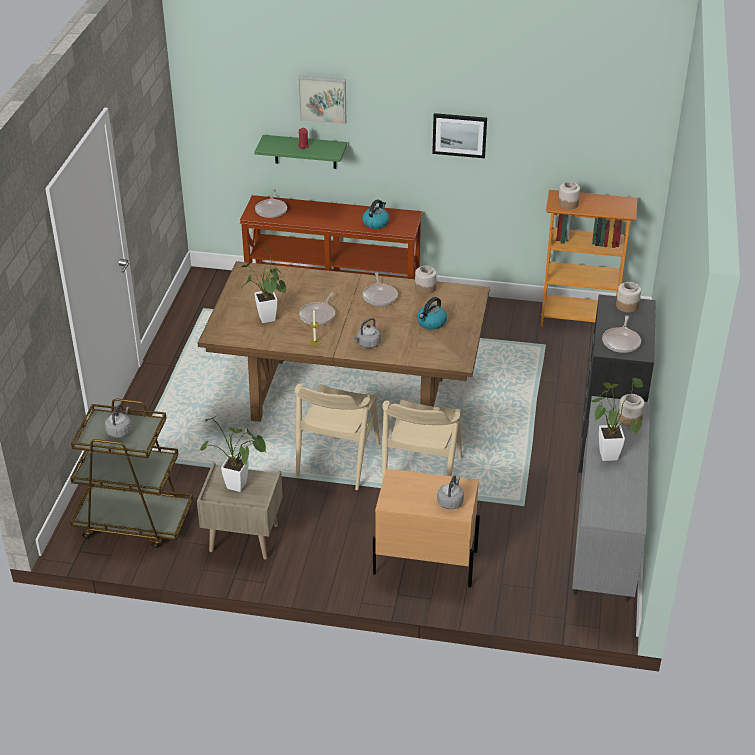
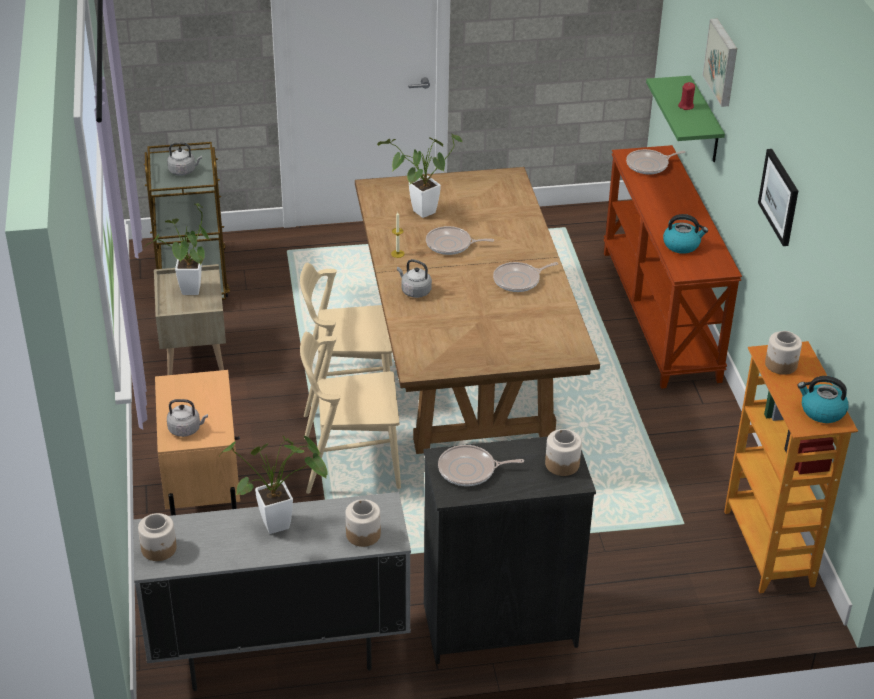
camera: 70 degrees right, 0 degrees up
jar [415,266,437,294] -> jar moved to [138,513,177,561]
kettle [417,297,447,330] -> kettle moved to [797,376,849,423]

